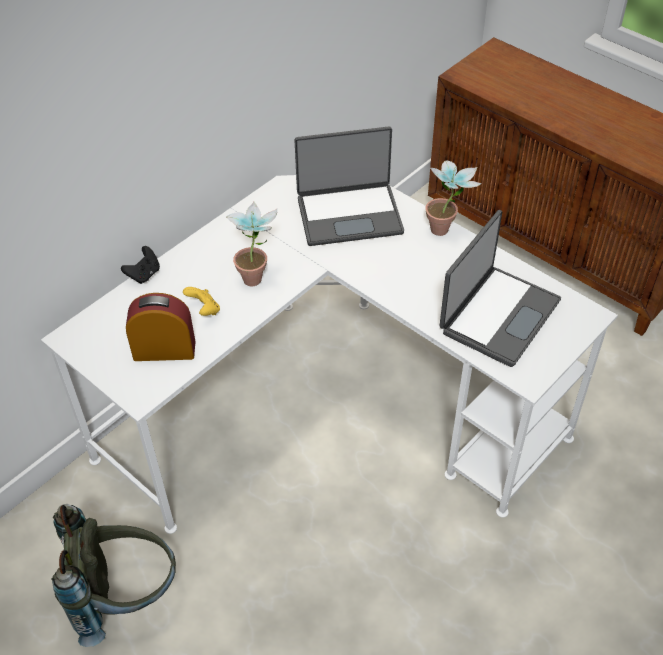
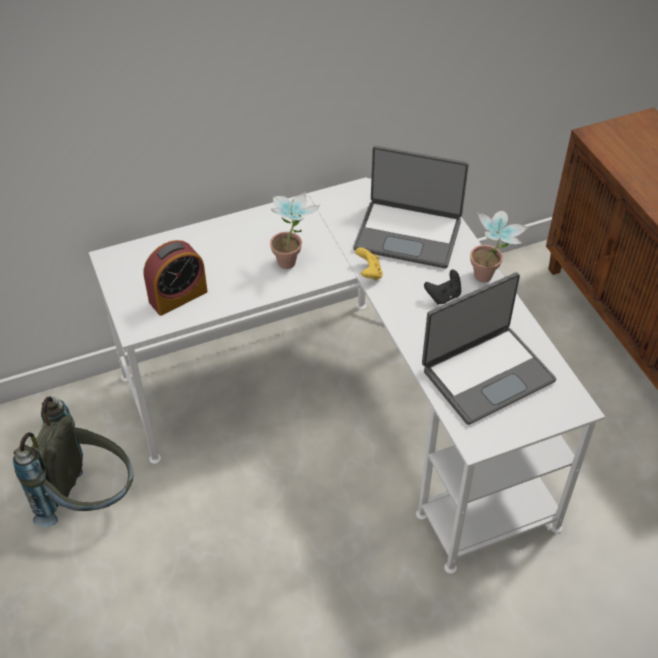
camera: 25 degrees right, 0 degrees up
black game controller [121,246,160,284] -> black game controller moved to [424,270,461,304]
alarm clock [126,293,196,361] -> alarm clock turned 120 degrees clockwise [143,240,208,316]
yellow game controller [183,287,220,316] -> yellow game controller moved to [355,247,383,281]

